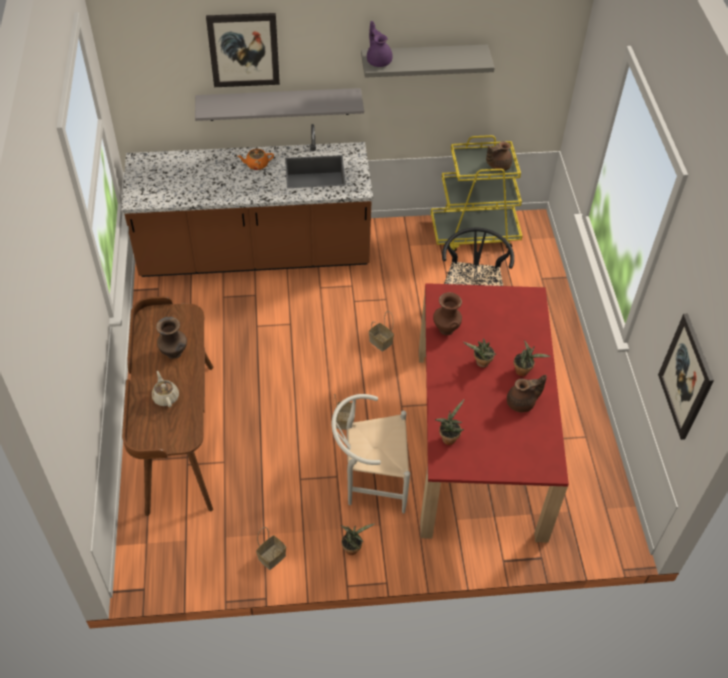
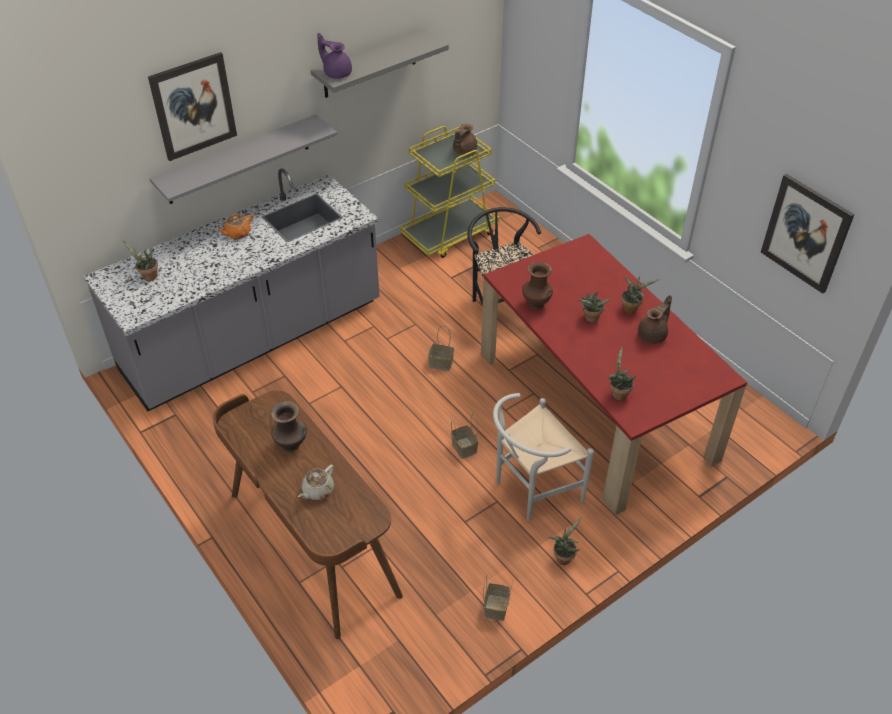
camera: 30 degrees left, 5 degrees down
brown counter [121,124,373,277] -> grey counter [83,169,380,411]
beige teapot [152,371,179,408] -> beige teapot turned 90 degrees counterclockwise [298,465,334,500]
none -> potted plant [122,239,158,281]

